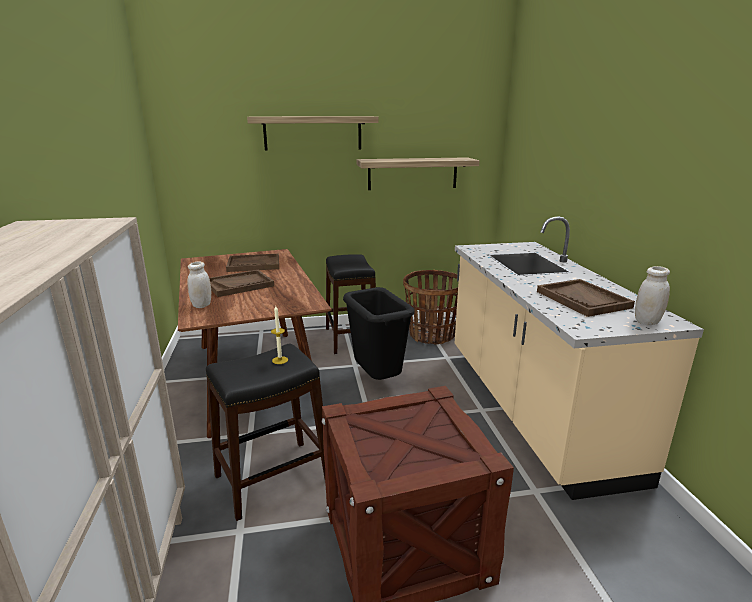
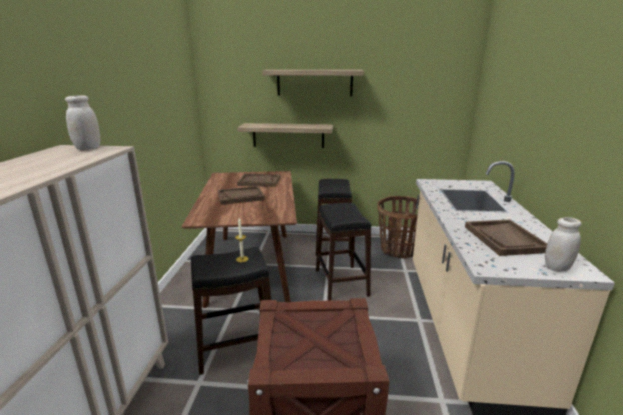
camera: 15 degrees right, 0 degrees up
white jar [187,261,211,308] -> white jar moved to [65,95,100,150]
black trash can [343,287,415,380] -> black stool [316,203,371,301]
shelf [357,157,479,190] -> shelf moved to [237,123,333,148]

